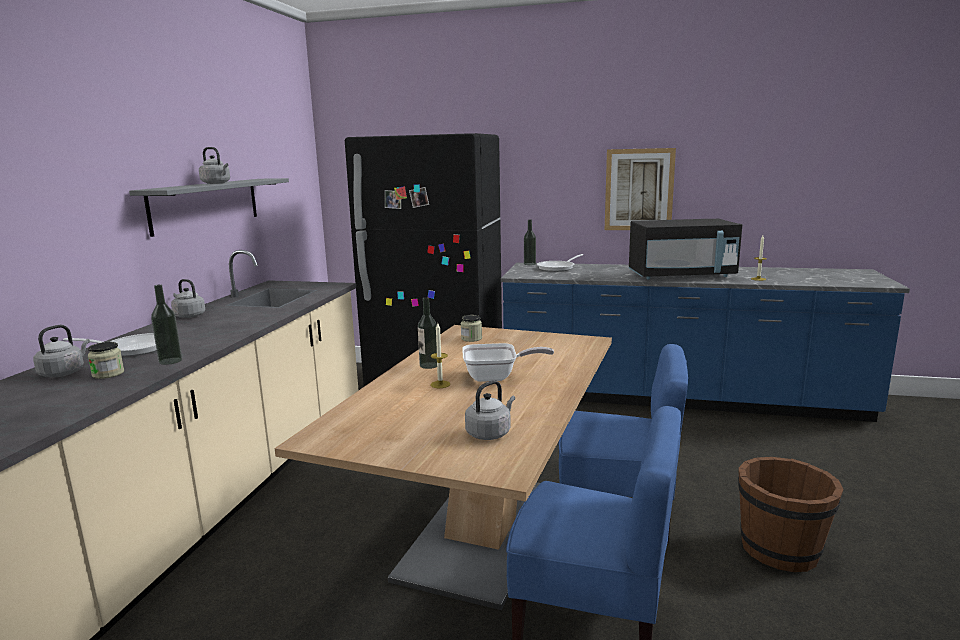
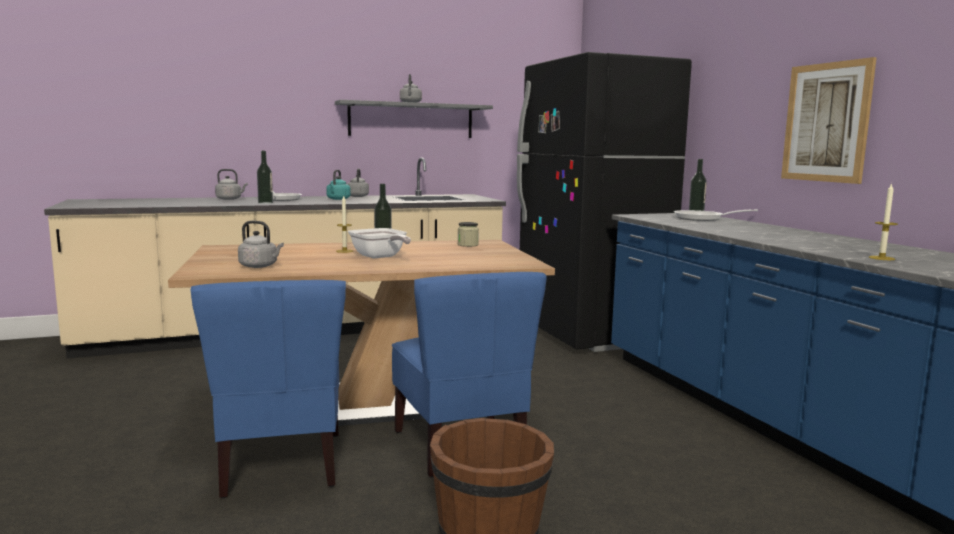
camera: 55 degrees right, 5 degrees down
jar [88,342,124,379] -> none
black microwave [629,219,742,280] -> none
none -> turquoise kettle [326,170,351,200]

